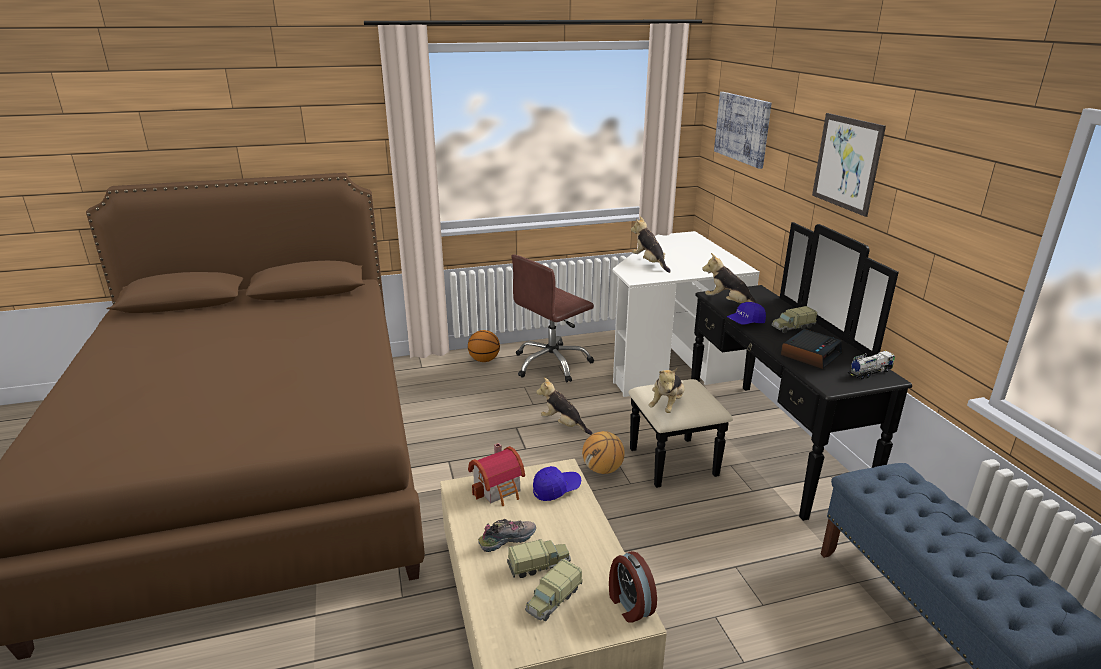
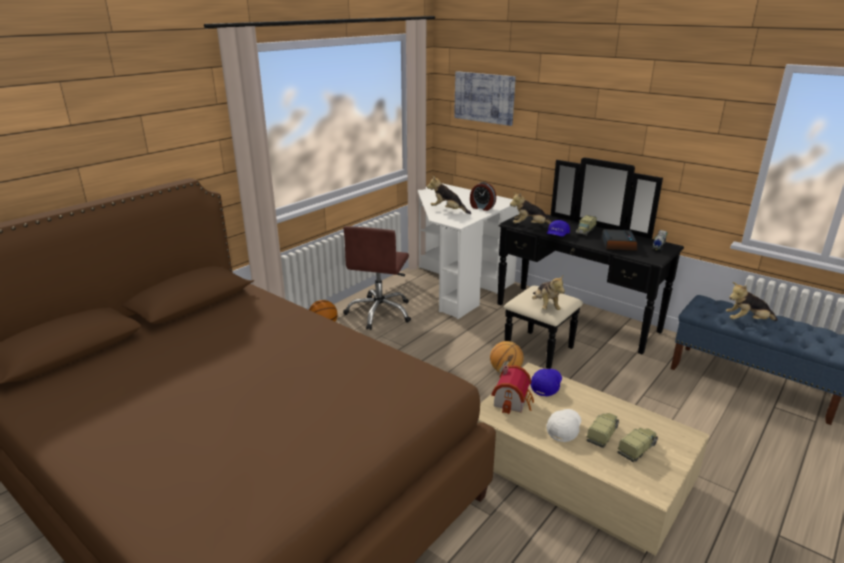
camera: 35 degrees left, 0 degrees up
shoe [478,519,536,552] -> white cap [546,409,581,442]
toy truck [525,559,582,621] -> toy truck turned 135 degrees counterclockwise [617,428,658,462]
plush toy [536,377,593,435] -> plush toy moved to [726,282,778,321]
alarm clock [609,551,657,623] -> alarm clock moved to [470,182,496,211]
picture [812,113,886,217] -> none

